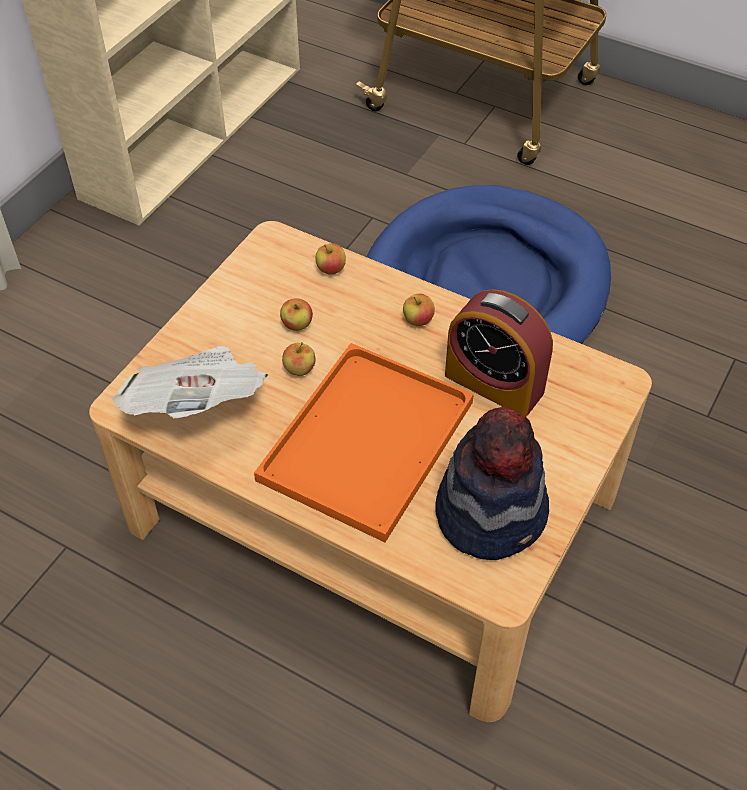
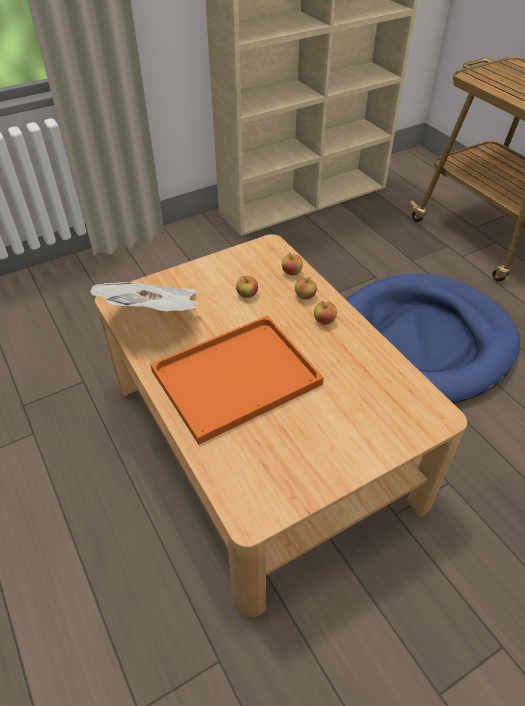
camera: 30 degrees right, 5 degrees down
apple [282,342,316,376] -> apple moved to [295,277,317,300]
hat [435,407,549,560] -> none
alarm clock [445,289,553,417] -> none

